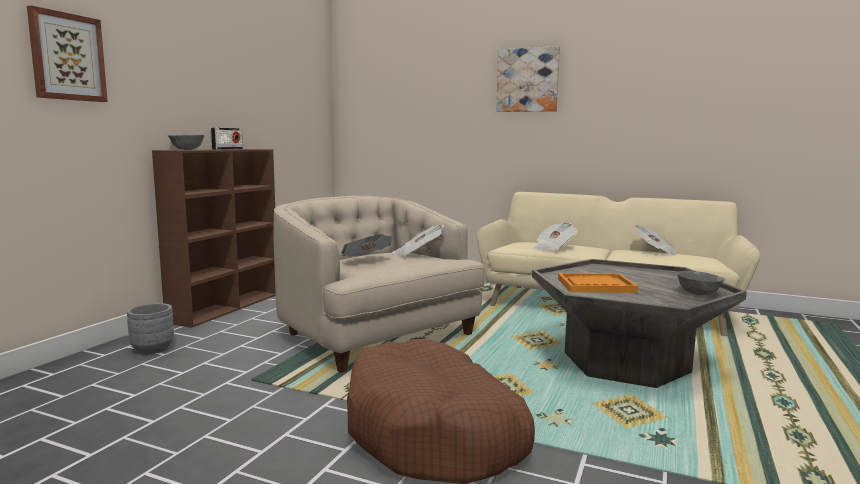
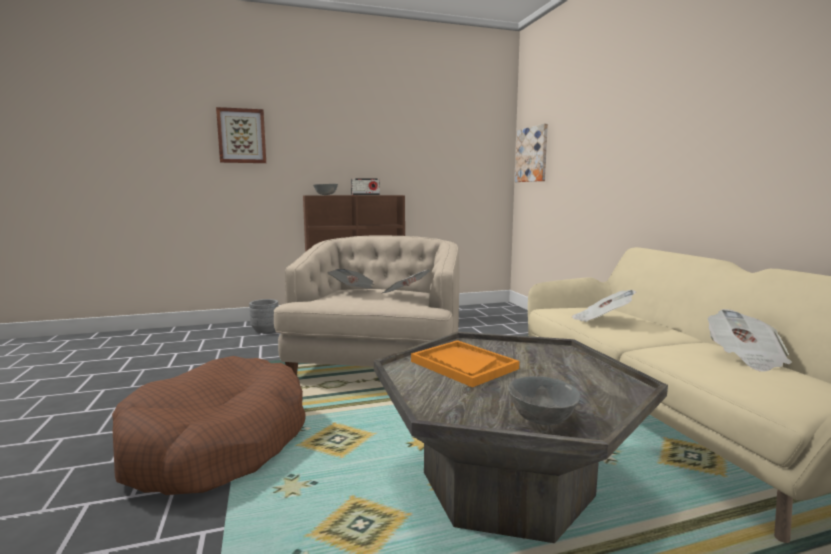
camera: 50 degrees right, 0 degrees up
picture [496,46,560,112] -> picture moved to [515,123,548,182]

